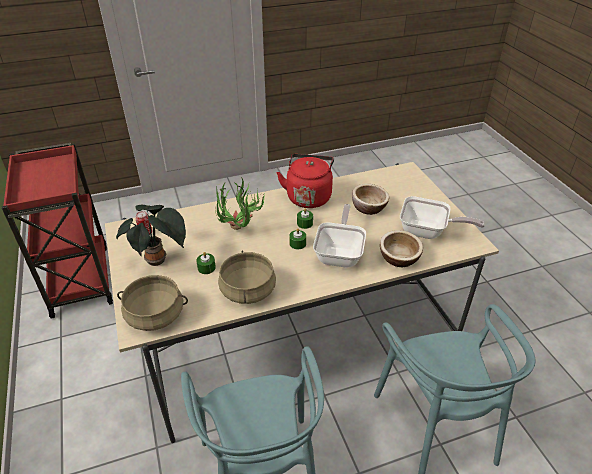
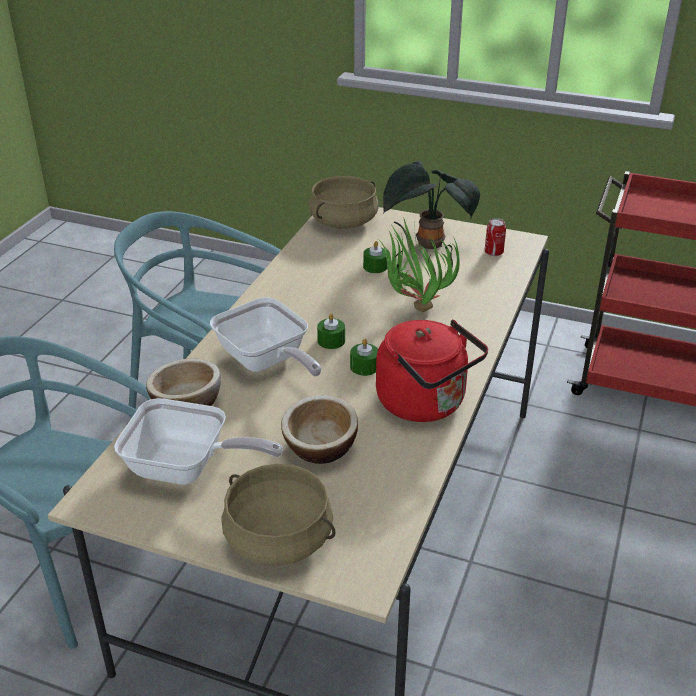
camera: 130 degrees right, 5 degrees down
beige cooking pot [218,251,276,304] -> beige cooking pot moved to [221,464,336,566]
frying pan [400,196,485,239] -> frying pan turned 135 degrees counterclockwise [114,398,283,485]

